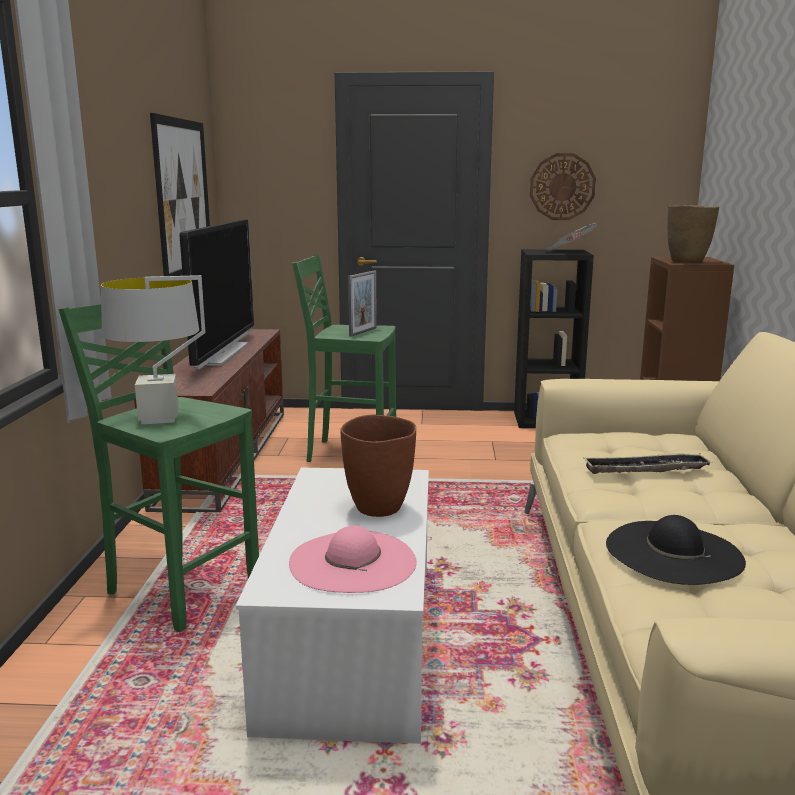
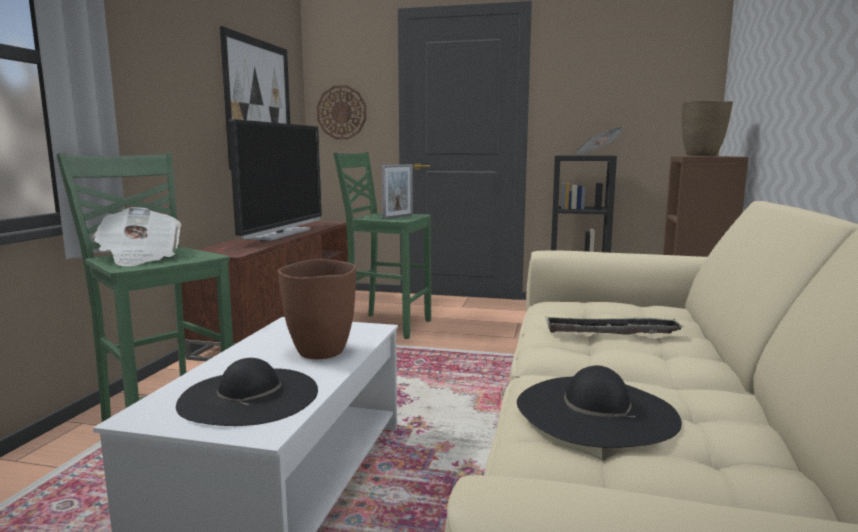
camera: 10 degrees right, 5 degrees down
grey table lamp [101,275,205,425] -> newspaper [93,207,182,266]
pink hat [289,526,417,593] -> black hat [176,358,318,426]
wall clock [530,153,596,220] -> wall clock moved to [317,85,366,139]

